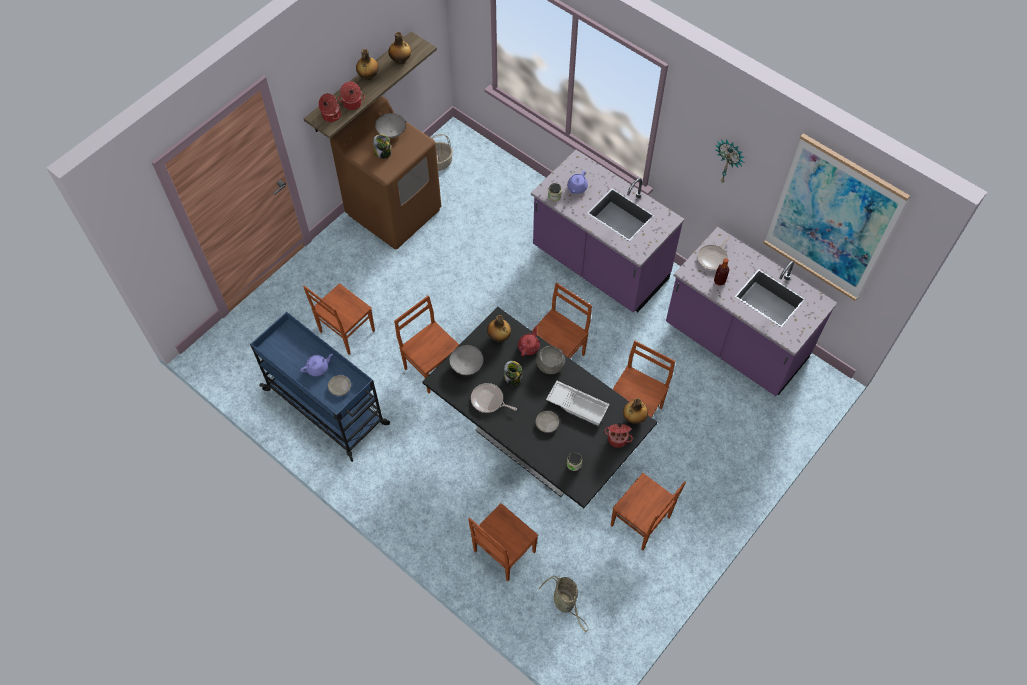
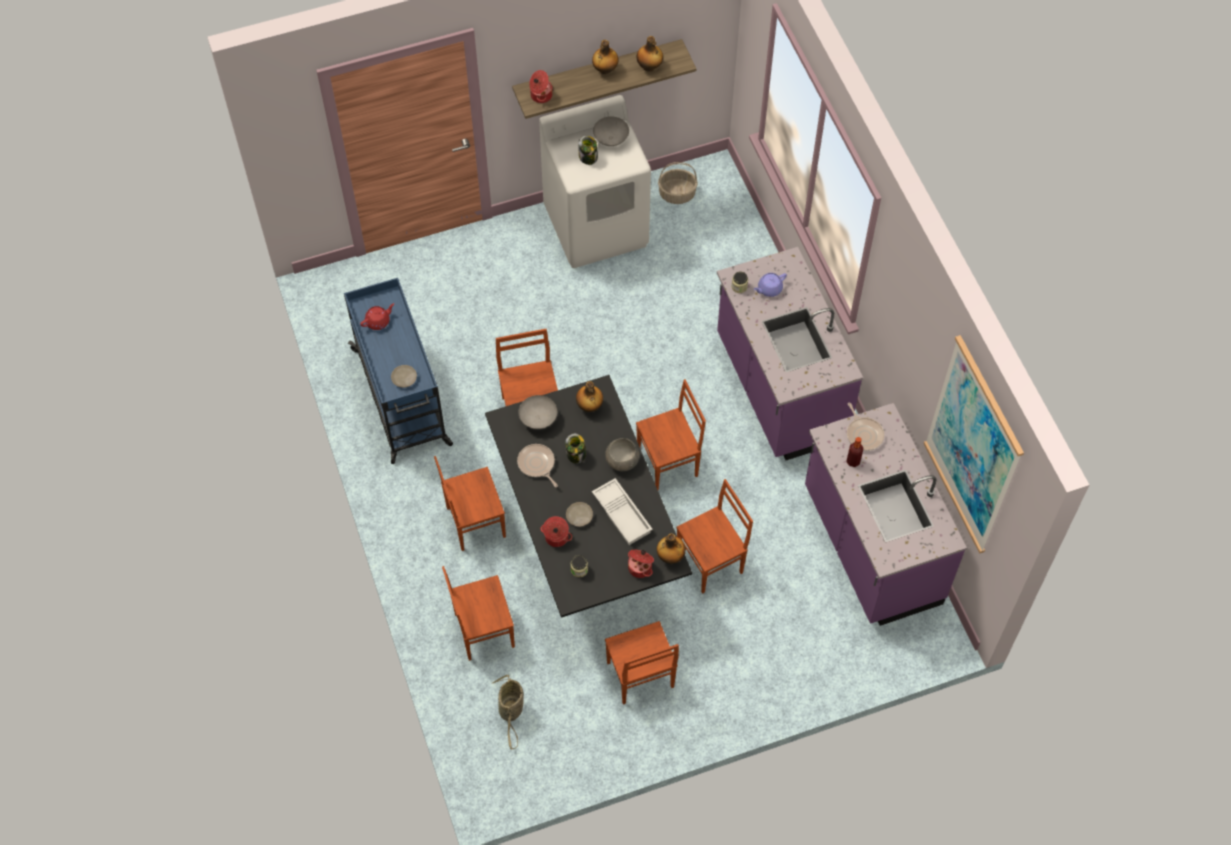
camera: 30 degrees right, 0 degrees up
purple teapot [300,354,333,376] -> none
brown chair [303,283,375,355] -> brown chair moved to [434,456,506,551]
brown washing machine [330,96,441,250] -> white washing machine [539,95,651,268]
cooking pot [338,82,365,110] -> cooking pot moved to [541,516,572,547]
red teapot [518,326,540,356] -> red teapot moved to [360,303,394,330]
frying pan [697,236,730,271] -> frying pan turned 90 degrees counterclockwise [847,403,884,451]
wall clock [715,139,745,182] -> none

